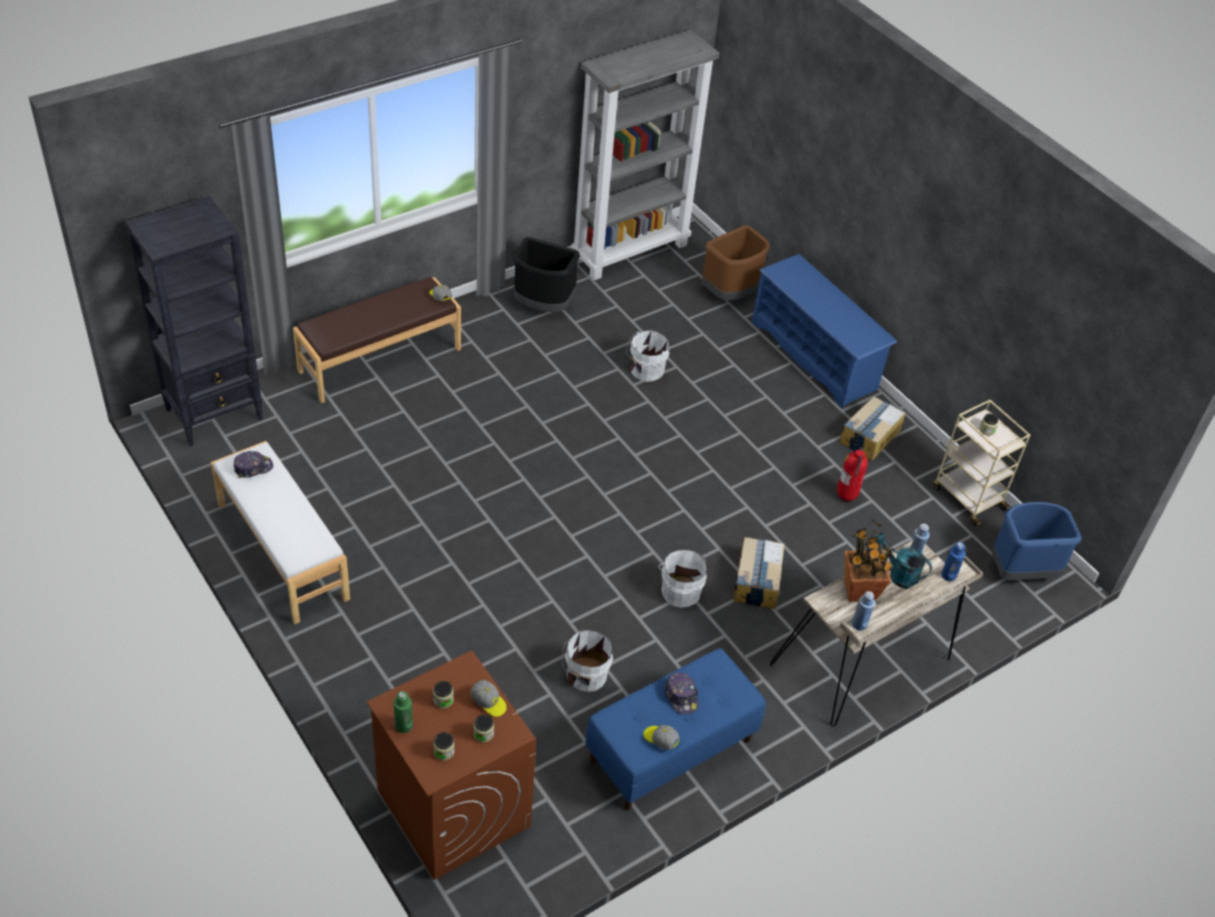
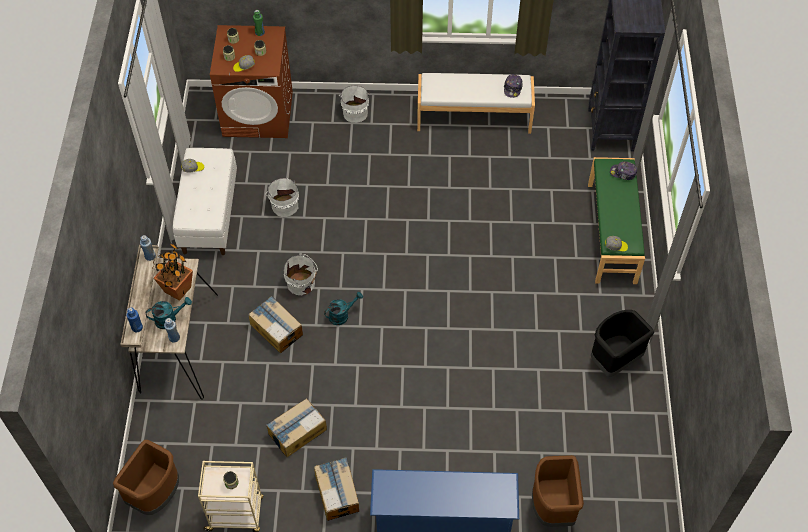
camera: 130 degrees right, 10 degrees up
brown bench [293,277,461,403] -> green bench [588,157,645,284]
grey bookcase [571,30,720,280] -> none
blue bench [585,648,766,810] -> white bench [173,148,237,255]
white bucket [626,330,670,382] -> white bucket moved to [340,85,370,123]
cap [665,673,699,714] -> cap moved to [610,161,637,180]
fire extinguisher [837,447,868,501] -> cardboard box [266,398,327,457]
blue trash can [992,502,1082,580] -> brown trash can [113,440,179,515]
none -> turquoise watering can [324,292,363,325]

